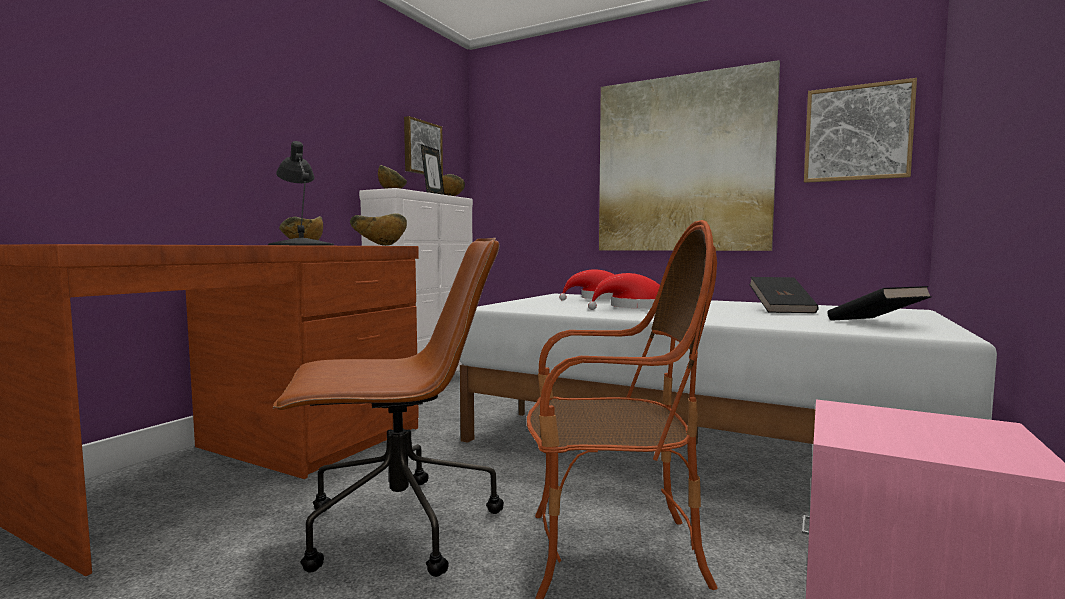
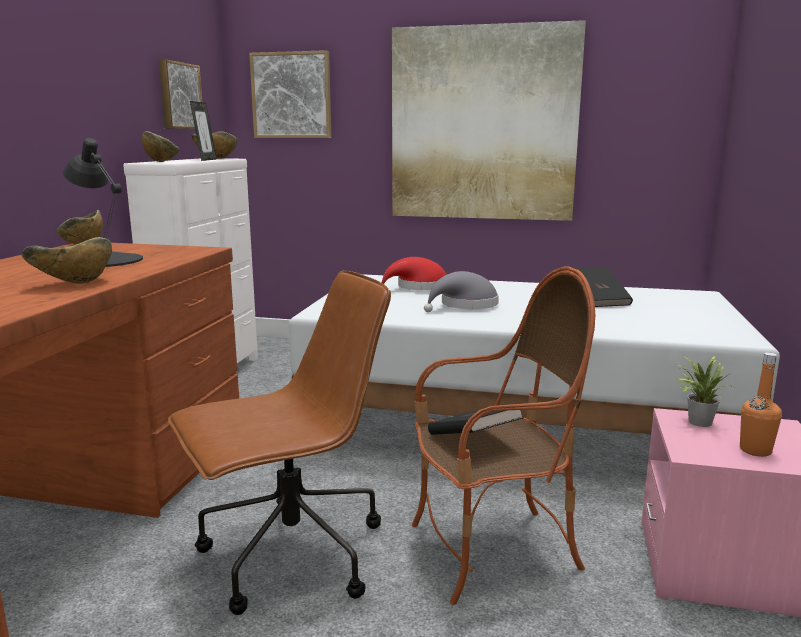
camera: 15 degrees left, 10 degrees up
bowl [350,213,407,246] -> bowl moved to [21,237,112,284]
red hat [588,273,660,310] -> grey hat [424,271,499,312]
picture [804,78,917,183] -> picture moved to [249,50,331,138]
black book [828,286,932,321] -> black book moved to [428,410,524,435]
none -> potted plant [674,355,733,427]
none -> orange bottle [740,352,782,457]

